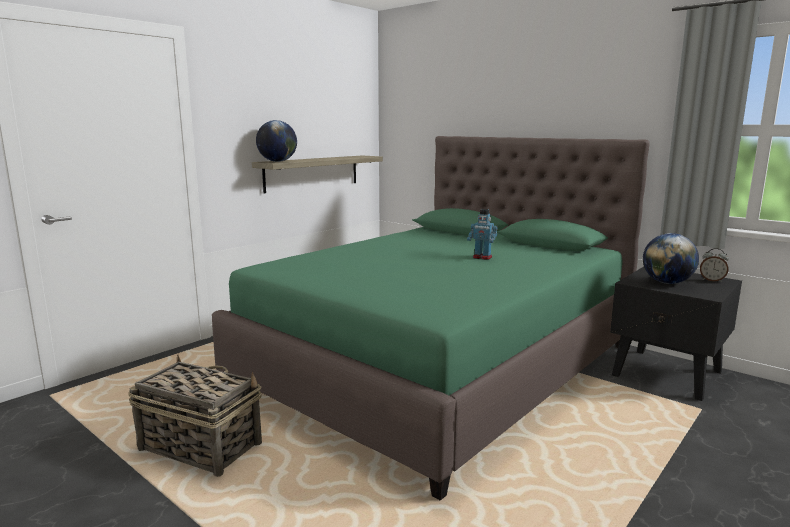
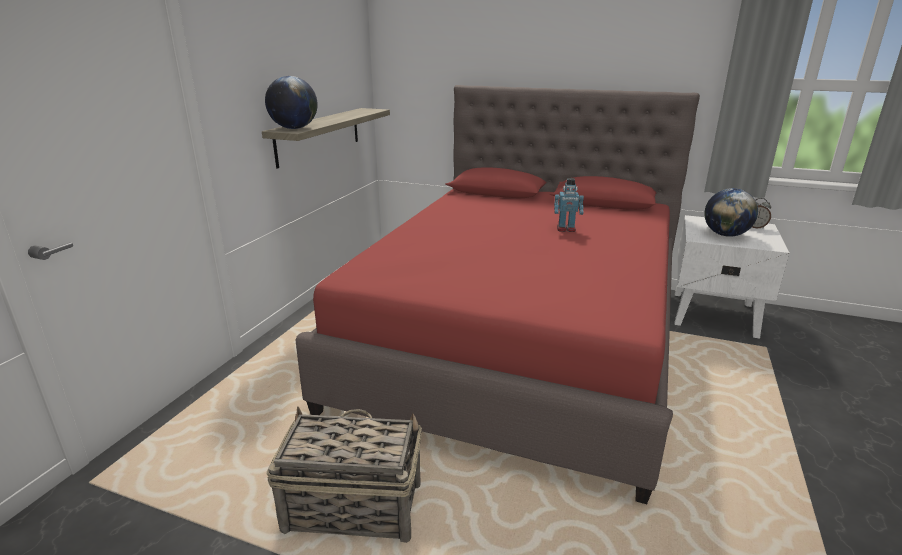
camera: 20 degrees left, 10 degrees up
green bed [212,136,650,501] -> red bed [296,85,700,504]
black nightstand [610,267,742,401] -> white nightstand [674,215,790,339]

